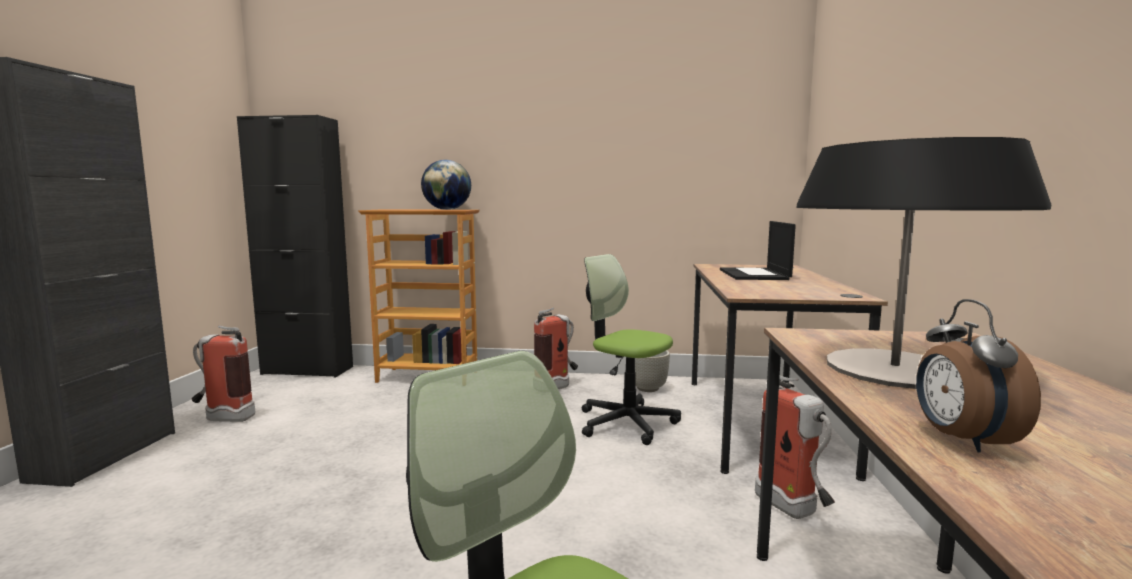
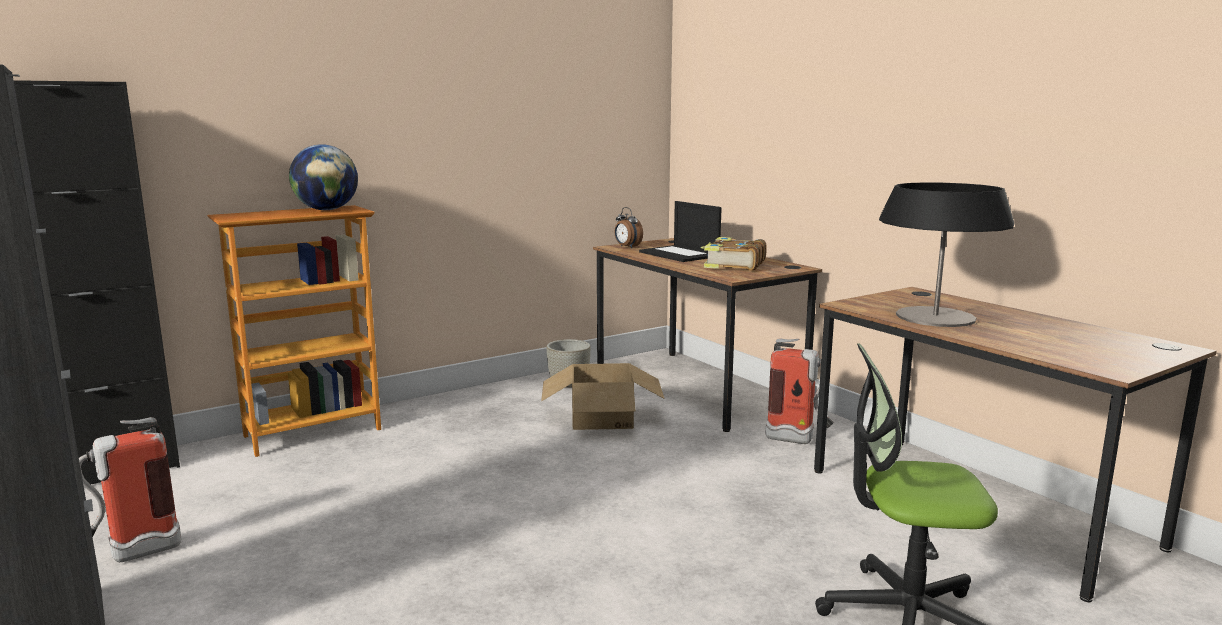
camera: 40 degrees left, 5 degrees up
fire extinguisher [534,307,578,389] -> none
office chair [582,254,681,445] -> cardboard box [541,363,664,430]
alarm clock [916,299,1041,453] -> alarm clock moved to [615,207,643,248]
none -> book [701,237,767,271]

